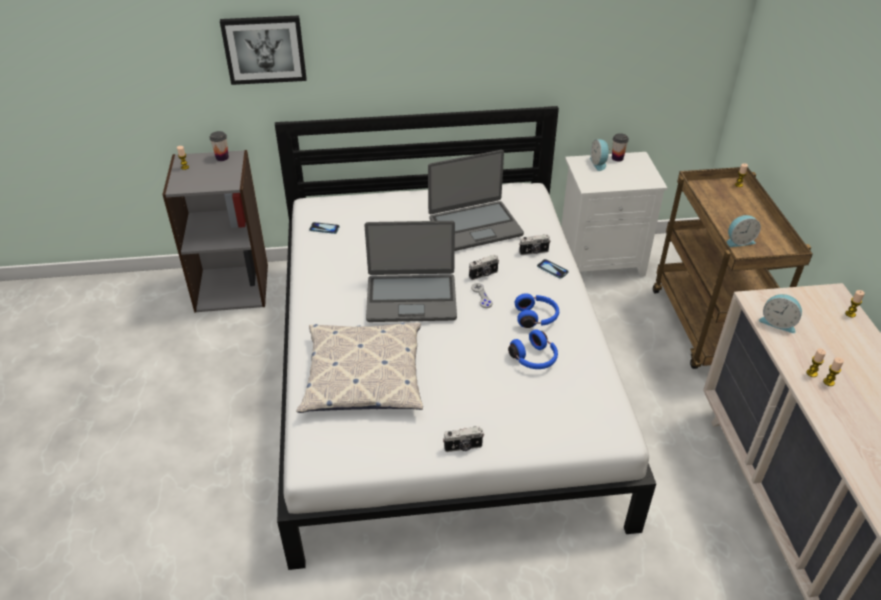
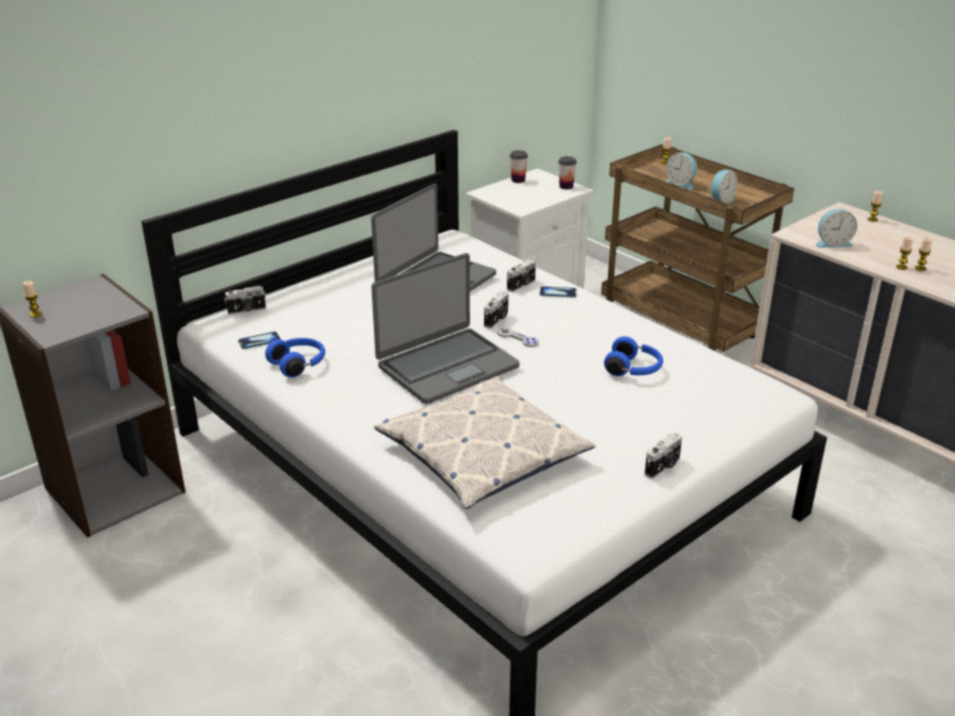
camera: 35 degrees left, 10 degrees down
cup [210,131,229,161] -> cup moved to [558,156,577,189]
picture [220,15,307,85] -> none
blue headphones [515,294,559,328] -> blue headphones moved to [265,338,325,378]
alarm clock [590,139,610,171] -> alarm clock moved to [666,152,697,190]
none -> camera [224,286,266,315]

